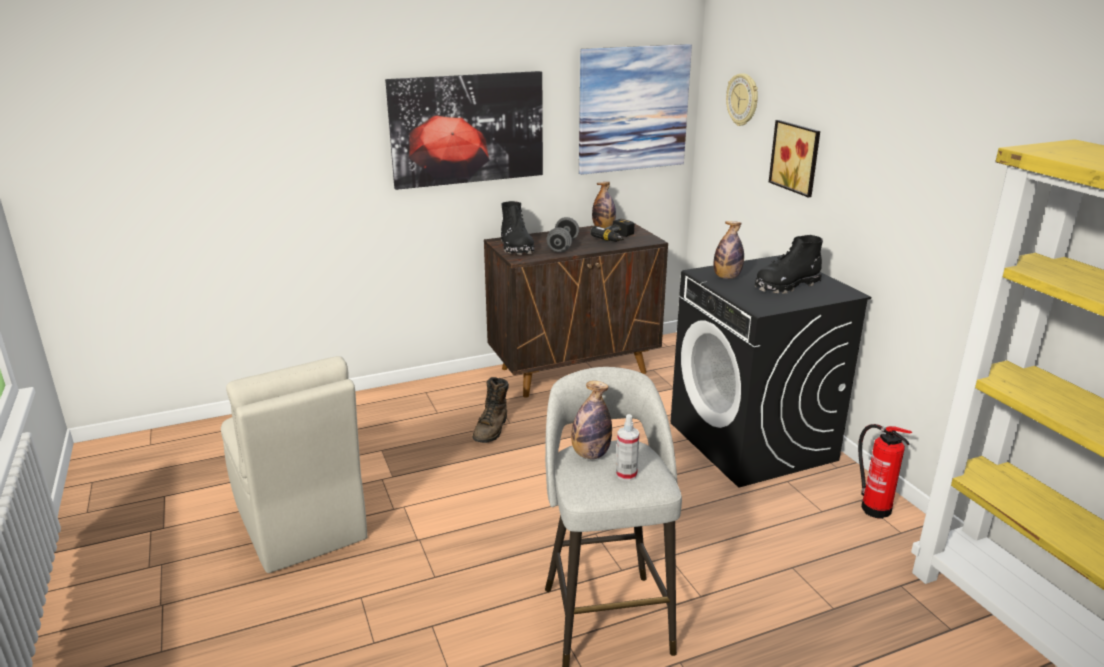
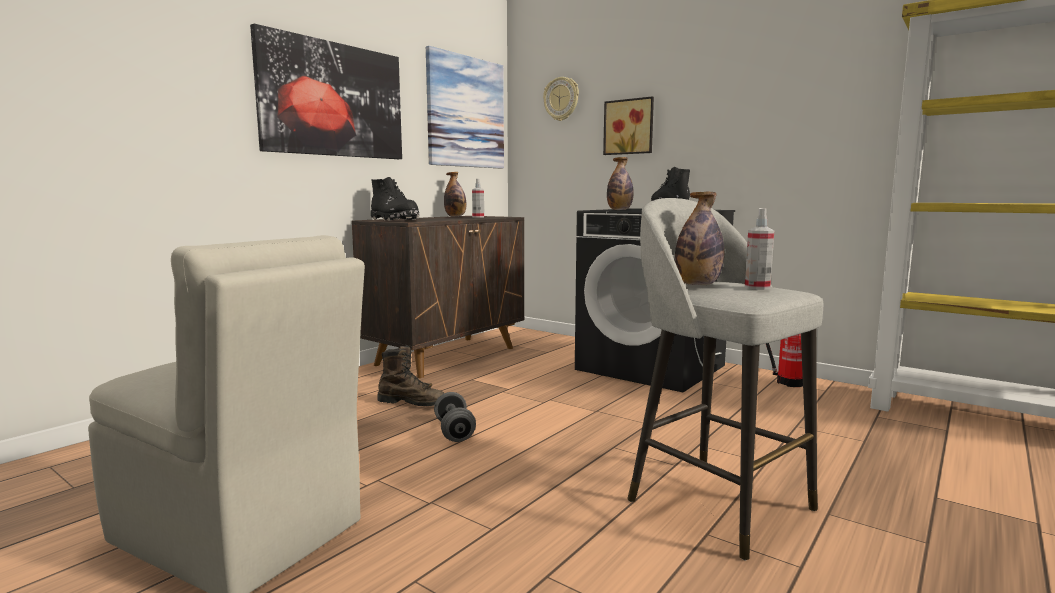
camera: 30 degrees left, 15 degrees down
brown boot [473,377,509,443] -> brown boot turned 60 degrees counterclockwise [377,345,444,406]
grey dumbbell [547,217,579,253] -> grey dumbbell moved to [434,392,476,442]
power drill [590,219,634,242] -> spray bottle [472,179,484,218]

